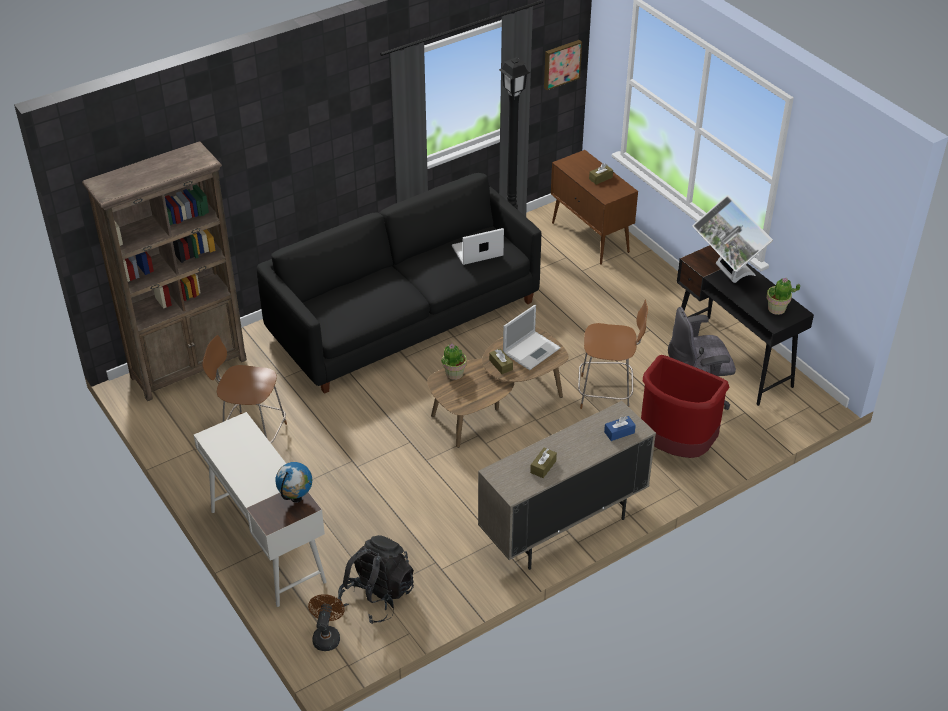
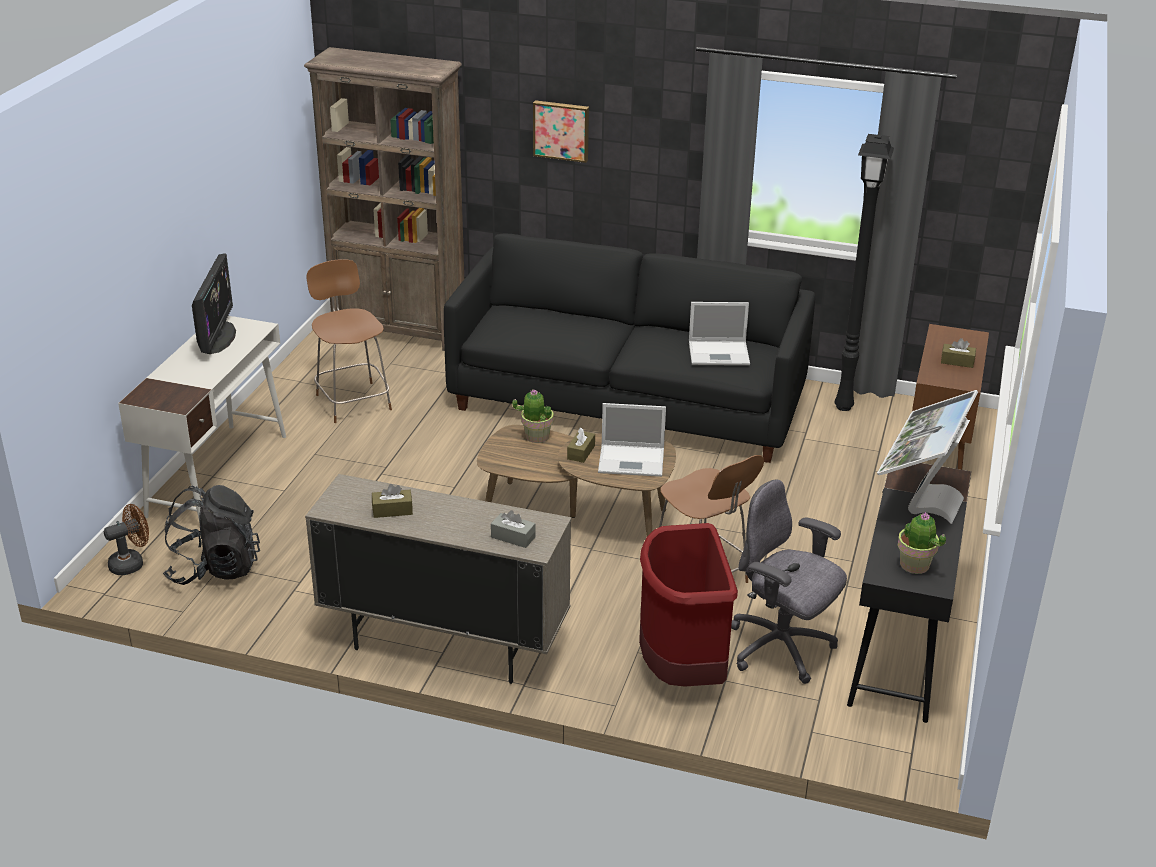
camera: 50 degrees right, 10 degrees down
globe [275,462,312,503] -> none
laptop [452,228,504,265] -> laptop turned 150 degrees clockwise [689,302,750,365]
picture [544,40,582,90] -> picture moved to [533,100,589,163]
blue tissue box [604,416,636,441] -> grey tissue box [491,510,536,548]
none -> monitor [192,253,236,354]

